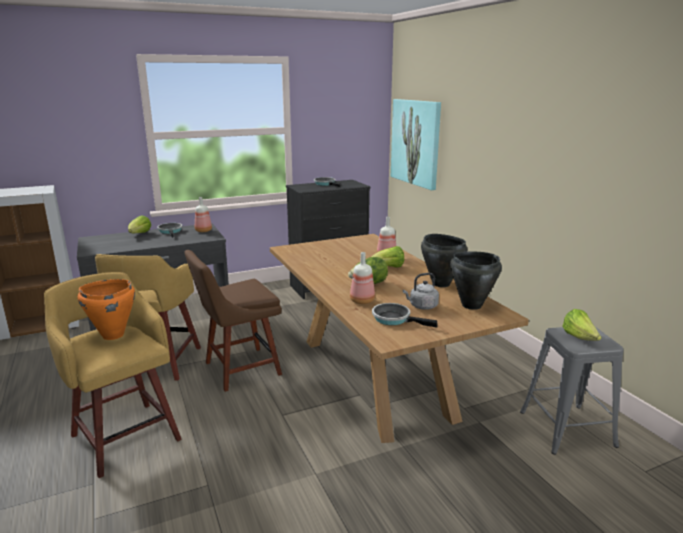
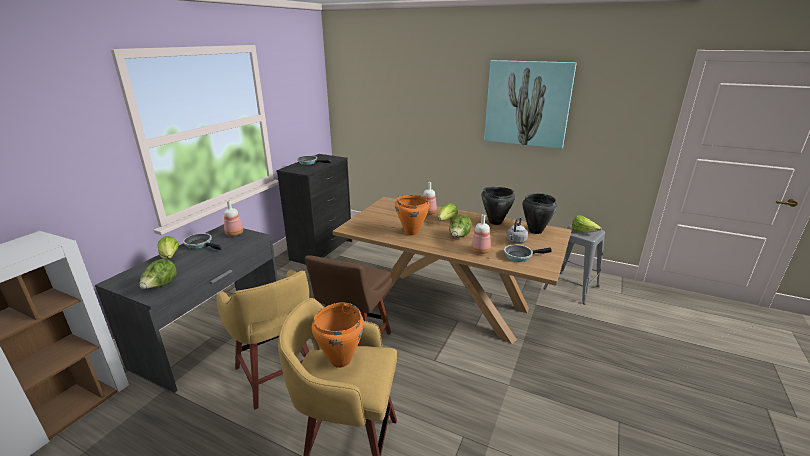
camera: 40 degrees left, 5 degrees up
picture [391,99,441,190] -> picture moved to [484,60,577,149]
none -> lettuce [139,259,177,289]
none -> orange cooking pot [395,195,430,235]

